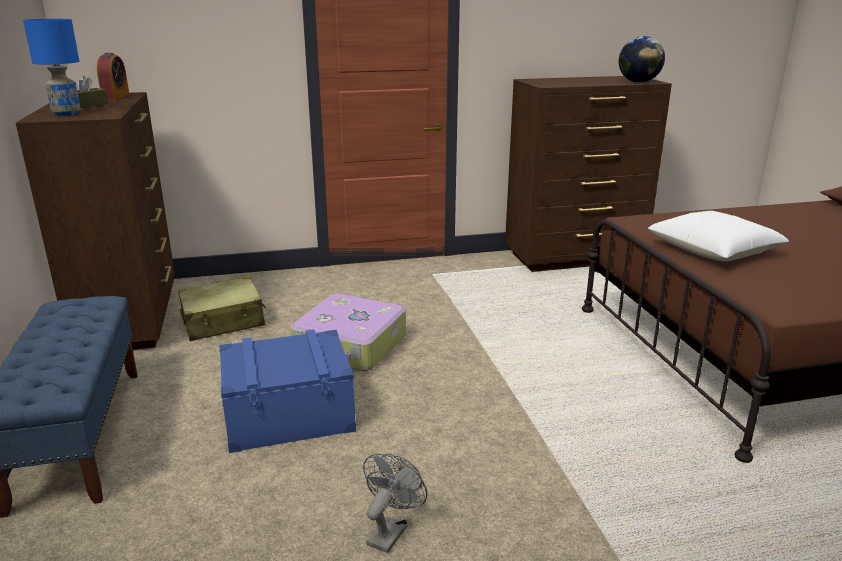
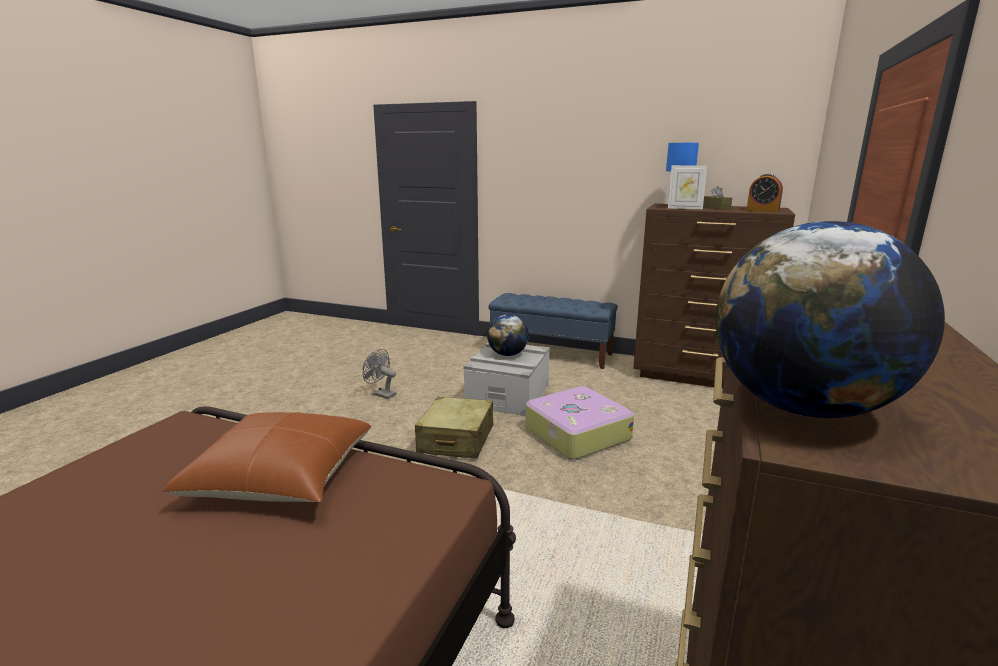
camera: 125 degrees right, 5 degrees down
beige suitcase [178,276,266,341] -> beige suitcase moved to [415,397,493,459]
blue storage box [219,329,356,453] -> grey storage box [463,343,550,416]
grey fan [363,454,427,553] -> grey fan turned 150 degrees clockwise [363,349,397,399]
white pillow [648,211,789,262] -> brown pillow [162,412,372,502]
none -> globe [487,314,529,356]
none -> picture frame [668,165,707,209]

